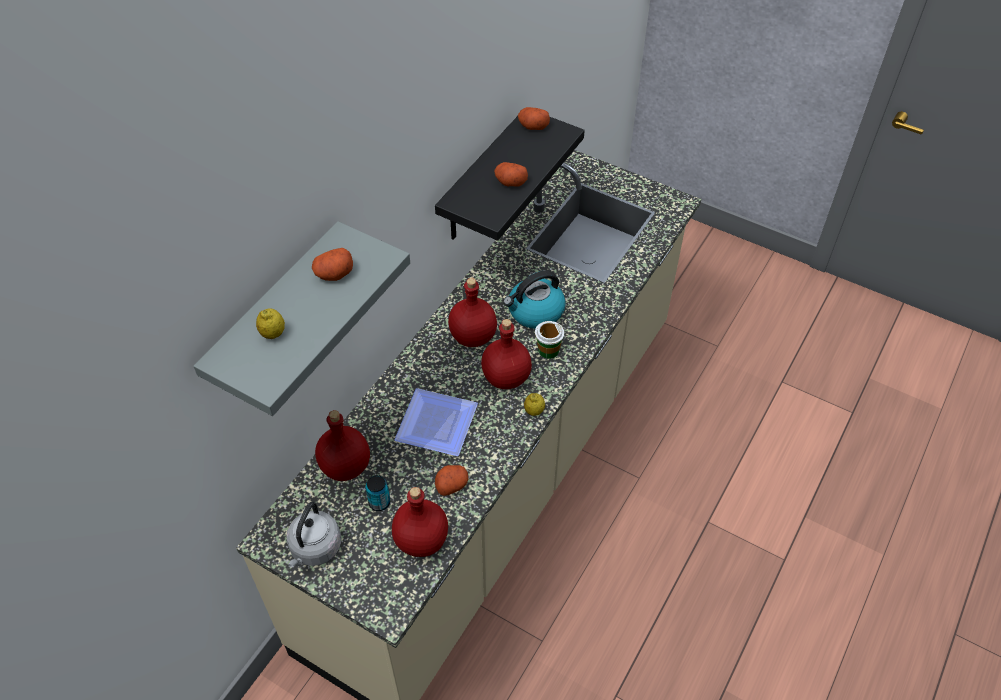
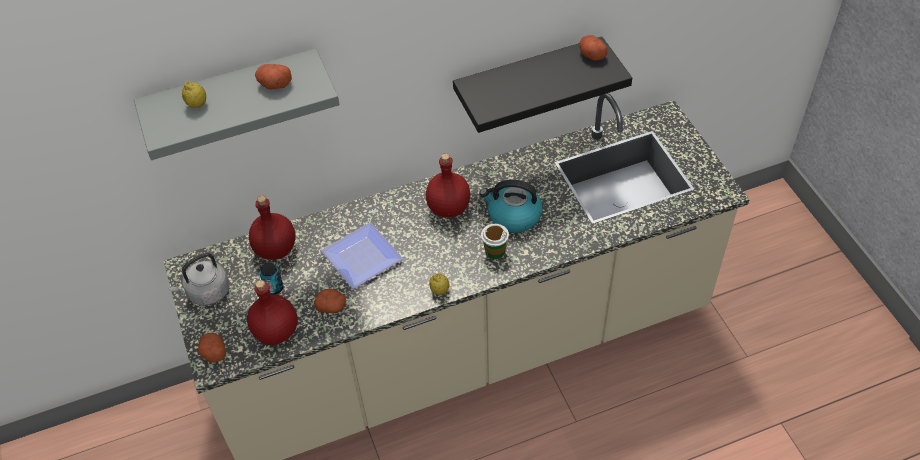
camera: 40 degrees right, 0 degrees up
red bottle [481,319,532,389] -> none
potato [494,162,528,187] -> potato moved to [198,333,226,362]

